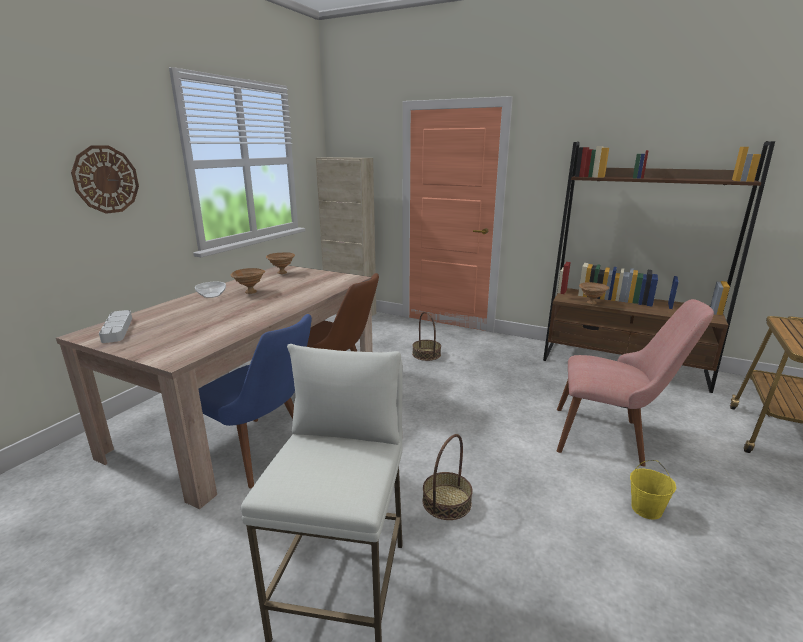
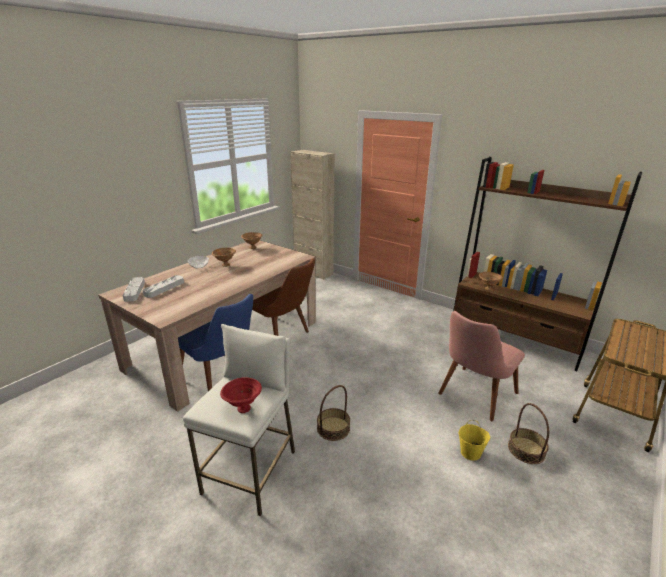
camera: 10 degrees right, 5 degrees up
wall clock [71,145,139,214] -> none
basket [412,312,441,361] -> basket moved to [508,403,549,464]
pink chair [557,299,714,466] -> pink chair turned 105 degrees clockwise [438,311,525,421]
none -> grey tray [142,275,184,298]
none -> red bowl [220,377,262,413]

